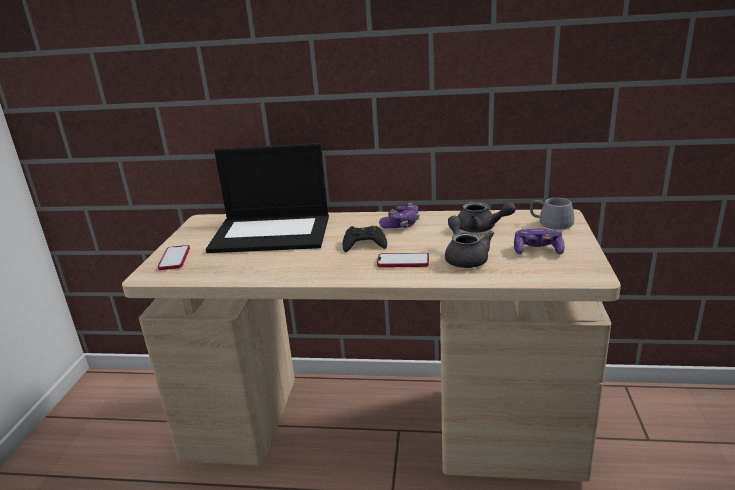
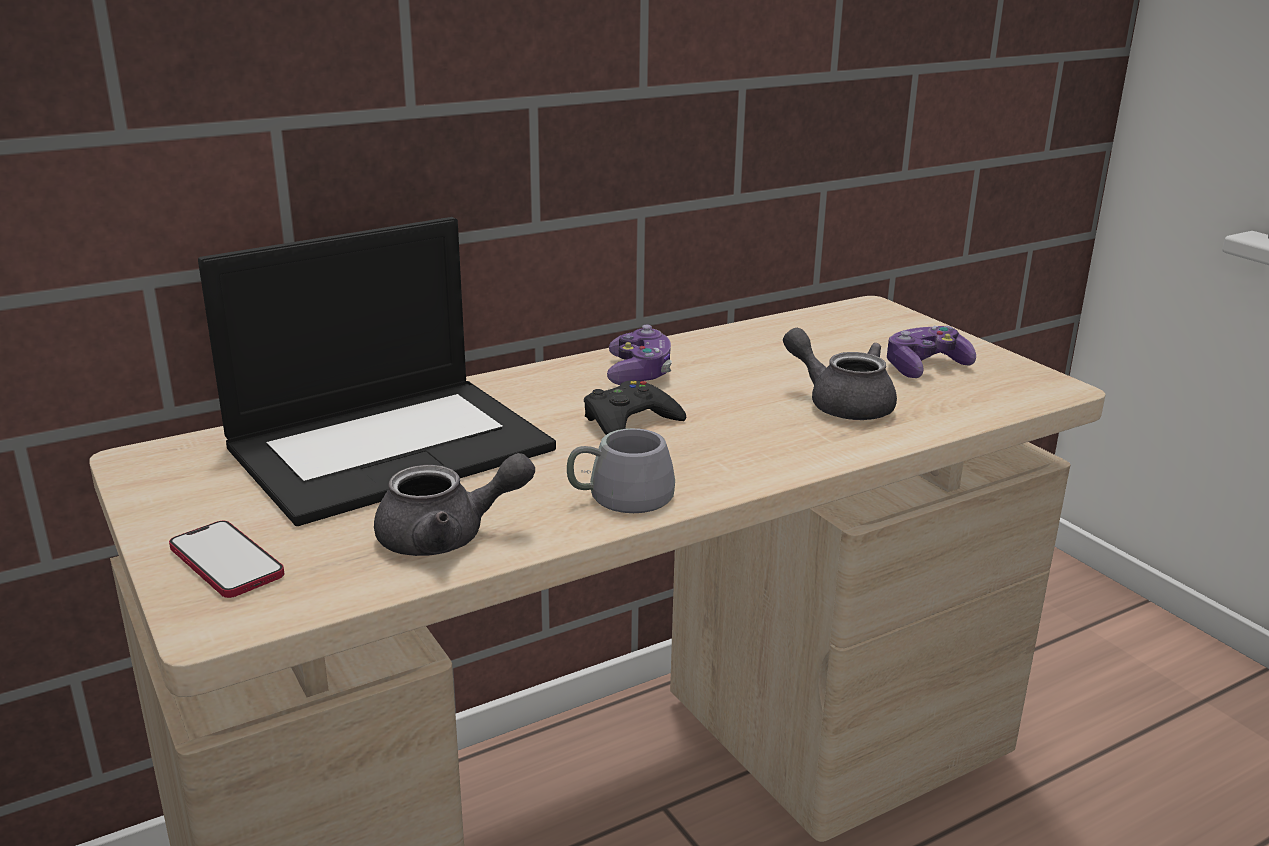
camera: 40 degrees left, 0 degrees up
phone [377,253,429,267] -> none
grey teapot [458,202,516,233] -> grey teapot moved to [374,453,535,556]
grey mug [530,198,575,230] -> grey mug moved to [567,428,675,513]

